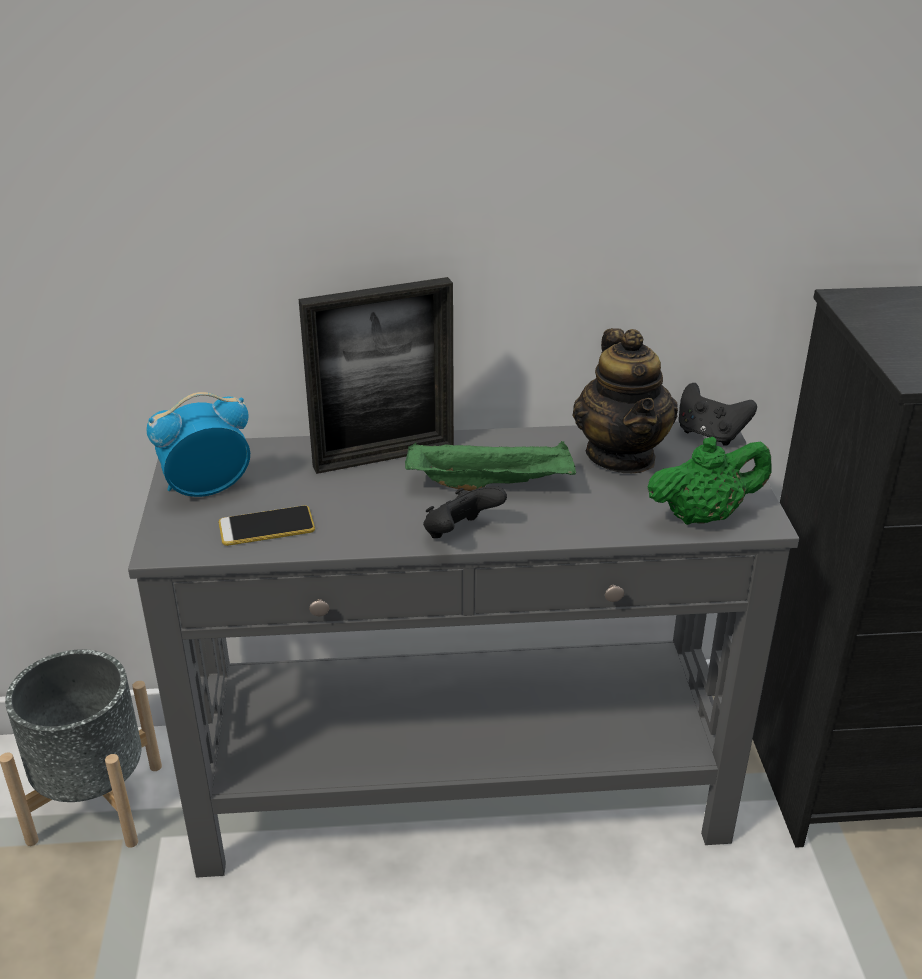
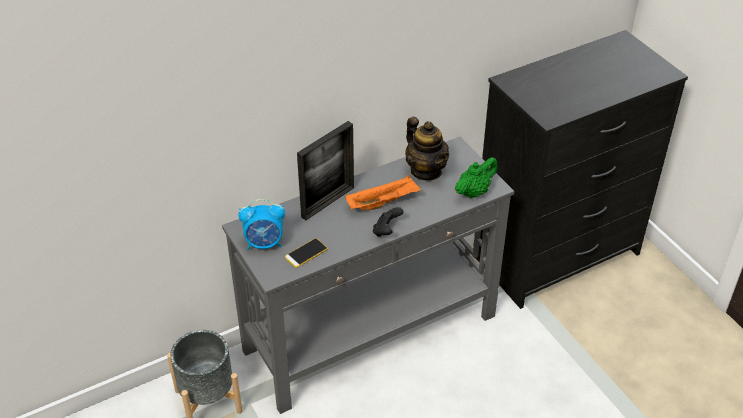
camera: 25 degrees left, 10 degrees up
alarm clock [146,392,250,497] -> alarm clock turned 135 degrees counterclockwise [238,199,285,250]
green tray [405,441,576,491] -> orange tray [345,175,421,210]
black game controller [679,383,757,446] -> none

